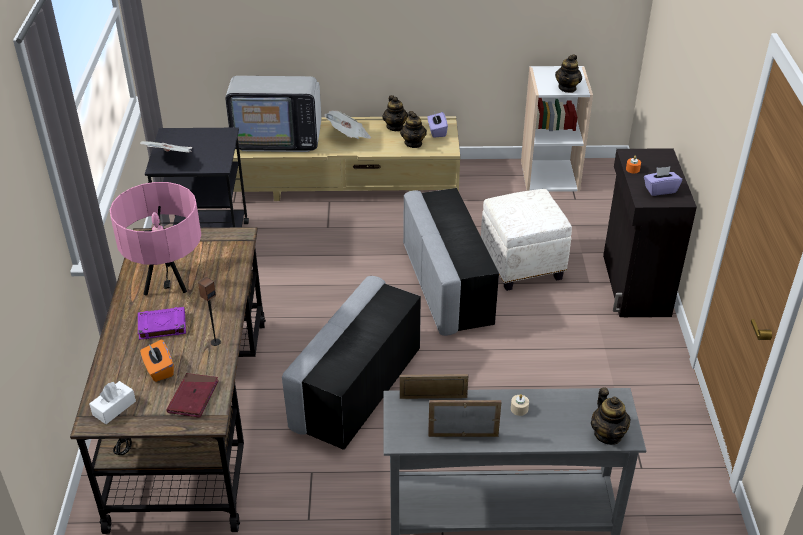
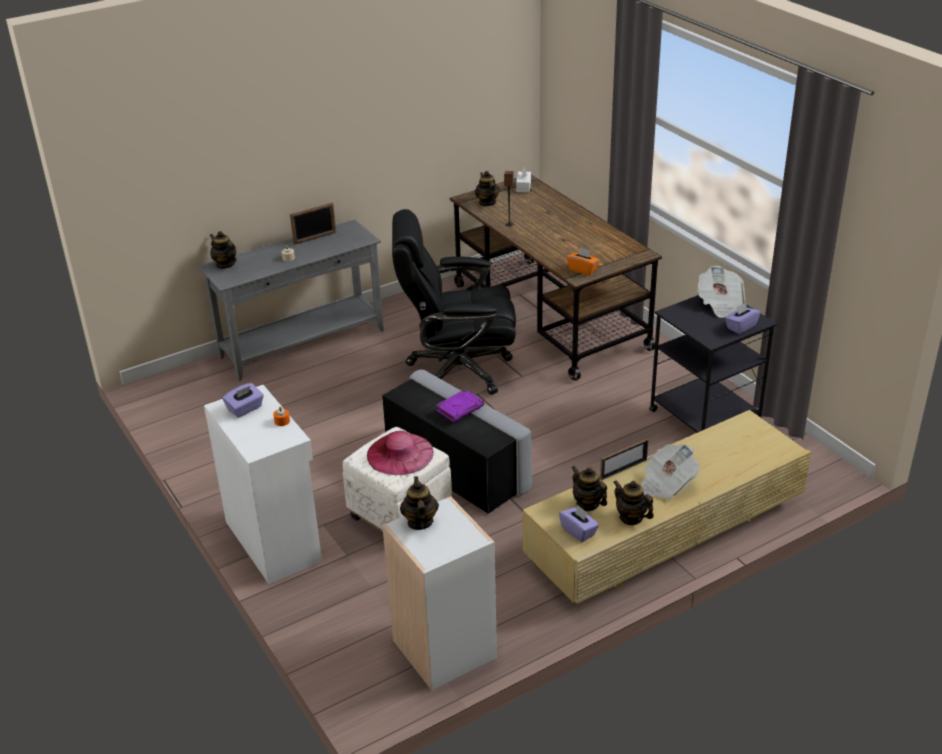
camera: 150 degrees right, 5 degrees down
pink table lamp [110,182,201,295] -> none
purple book [138,307,186,340] -> purple book moved to [436,389,484,422]
orange tissue box [140,339,174,382] -> orange tissue box moved to [567,247,600,275]
red book [166,373,219,418] -> teapot [475,171,500,206]
television [225,76,321,152] -> none
grey ottoman [282,276,421,450] -> black office chair [392,209,516,395]
picture frame [400,374,468,399] -> picture frame moved to [600,439,648,481]
black cabinet [603,148,697,317] -> white cabinet [204,385,322,584]
none -> pink hat [367,431,434,475]
none -> purple tissue box [725,303,761,334]

